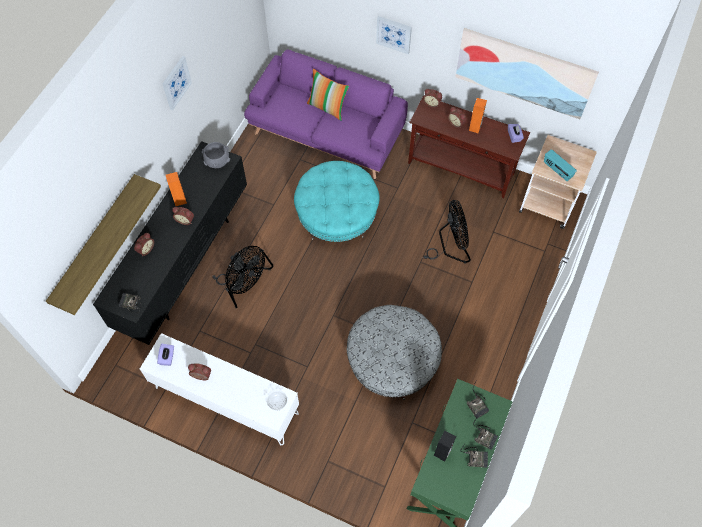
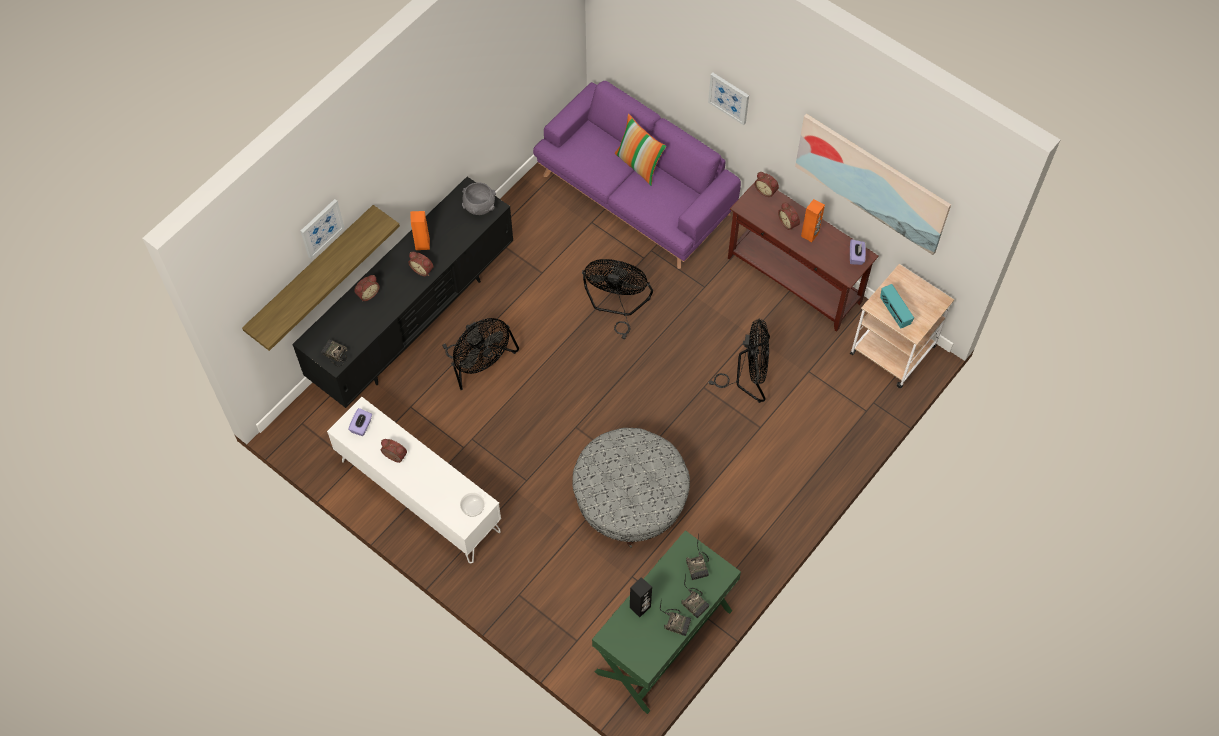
camera: 15 degrees right, 0 degrees up
picture [163,56,192,110] -> picture moved to [301,199,344,259]
turquoise ottoman [294,161,380,242] -> black fan [582,259,653,339]

